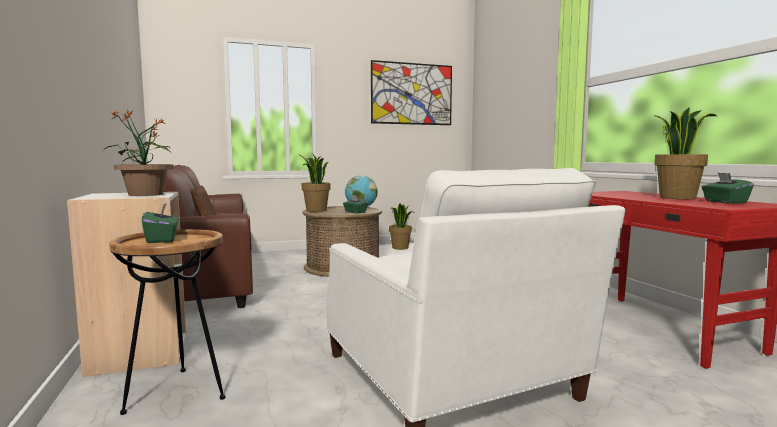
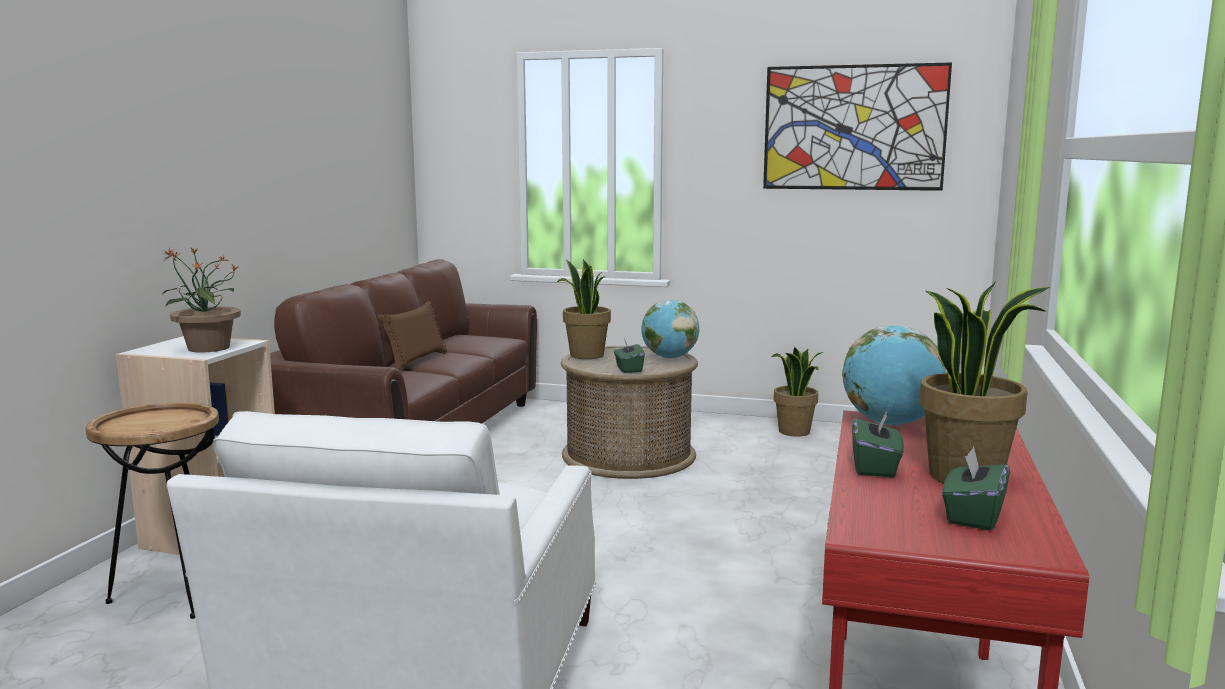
camera: 35 degrees right, 5 degrees up
green tissue box [142,203,178,243] -> green tissue box moved to [852,410,904,477]
none -> globe [842,325,946,425]

